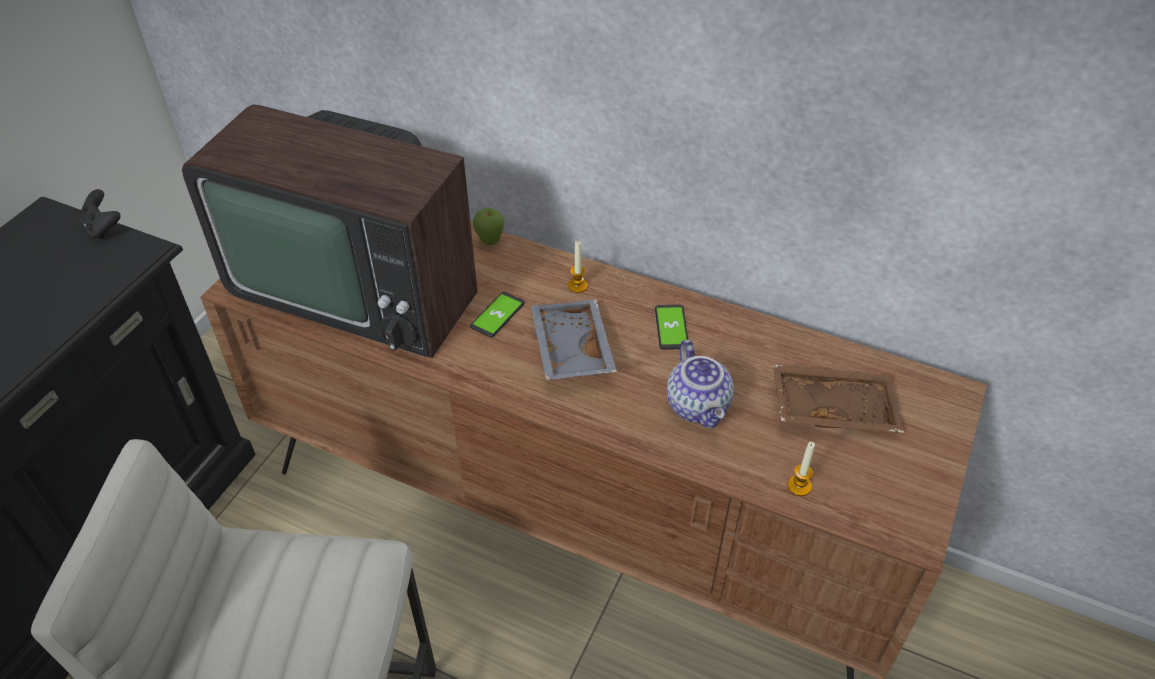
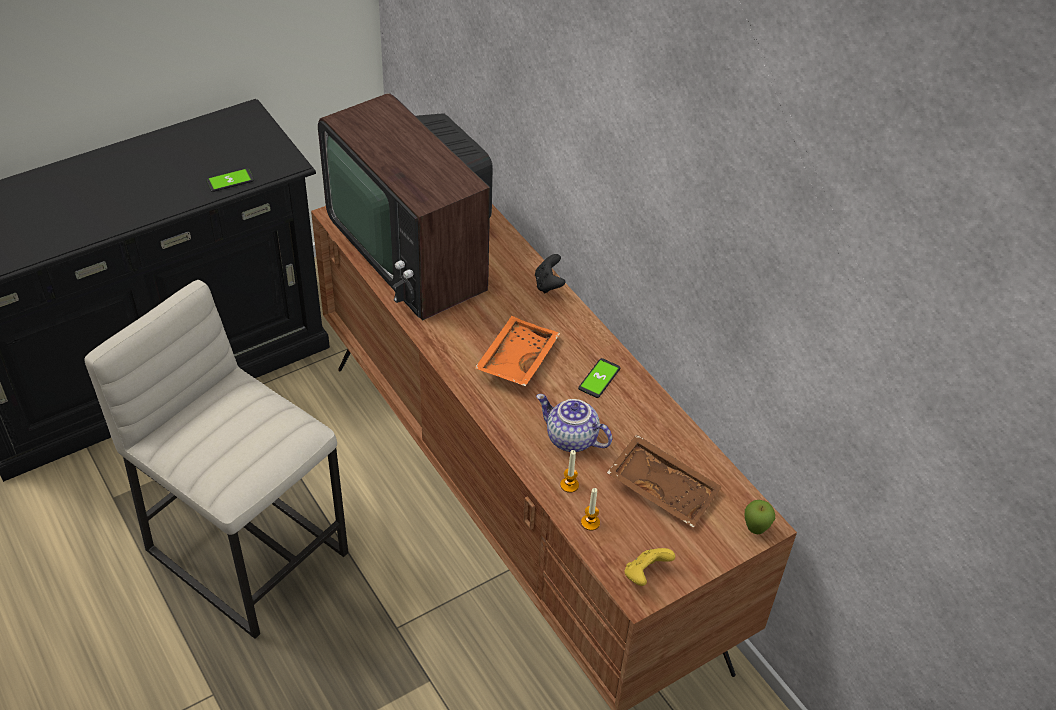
camera: 30 degrees right, 0 degrees up
black game controller [79,189,121,240] -> black game controller moved to [535,254,566,294]
phone [470,292,525,338] -> phone moved to [206,168,254,192]
apple [473,208,505,246] -> apple moved to [745,500,775,534]
grey tray [531,300,617,380] -> orange tray [475,316,560,386]
candle [568,241,588,293] -> candle moved to [560,450,579,493]
teapot [667,340,734,428] -> teapot turned 105 degrees clockwise [536,394,612,452]
none -> yellow game controller [625,548,675,586]

